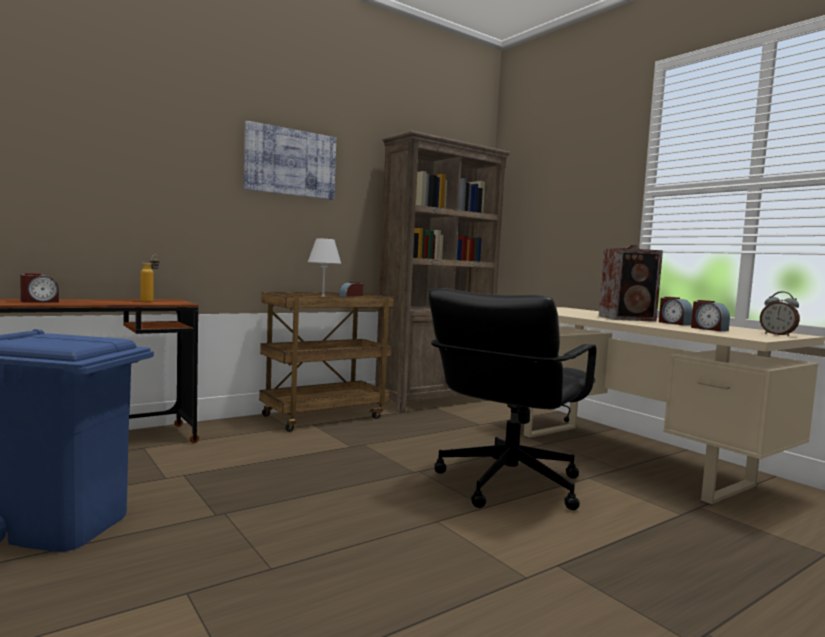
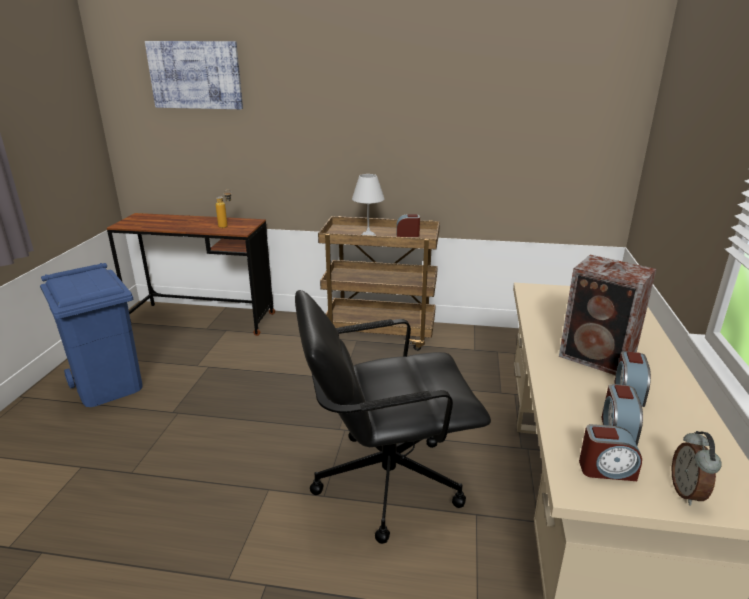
camera: 45 degrees right, 20 degrees up
alarm clock [20,273,59,303] -> alarm clock moved to [579,424,642,481]
picture [244,121,336,200] -> picture moved to [145,41,243,109]
brown bookcase [375,131,511,413] -> none

